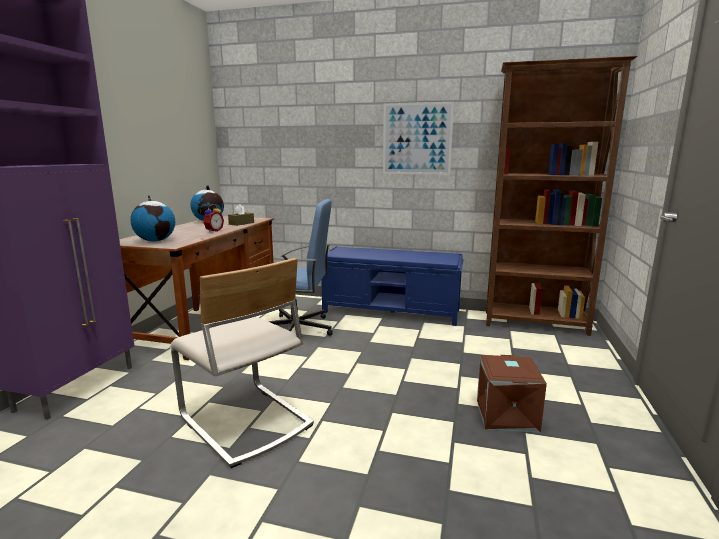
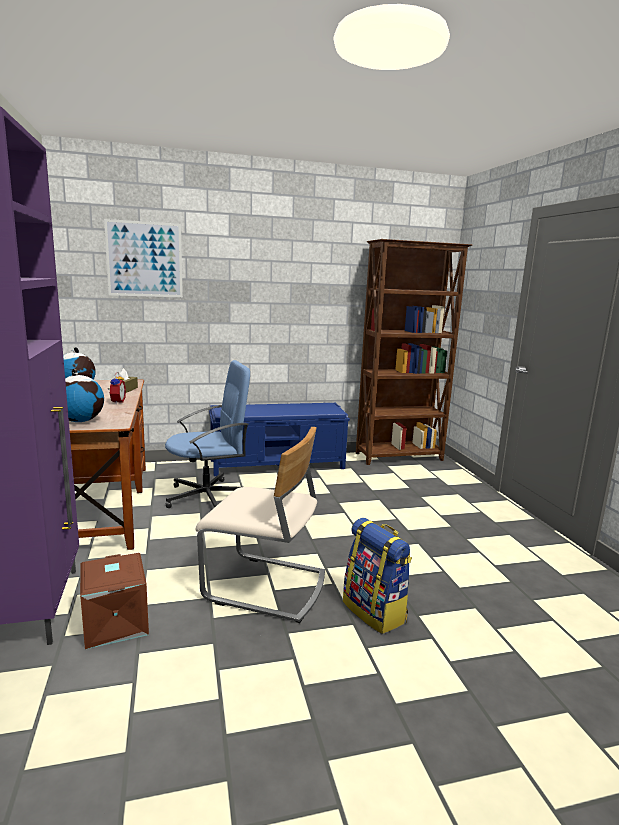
camera: 30 degrees left, 0 degrees up
picture [383,102,454,175] -> picture moved to [104,219,183,297]
brown storage box [477,355,547,433] -> brown storage box moved to [80,553,149,649]
none -> backpack [343,518,412,634]

